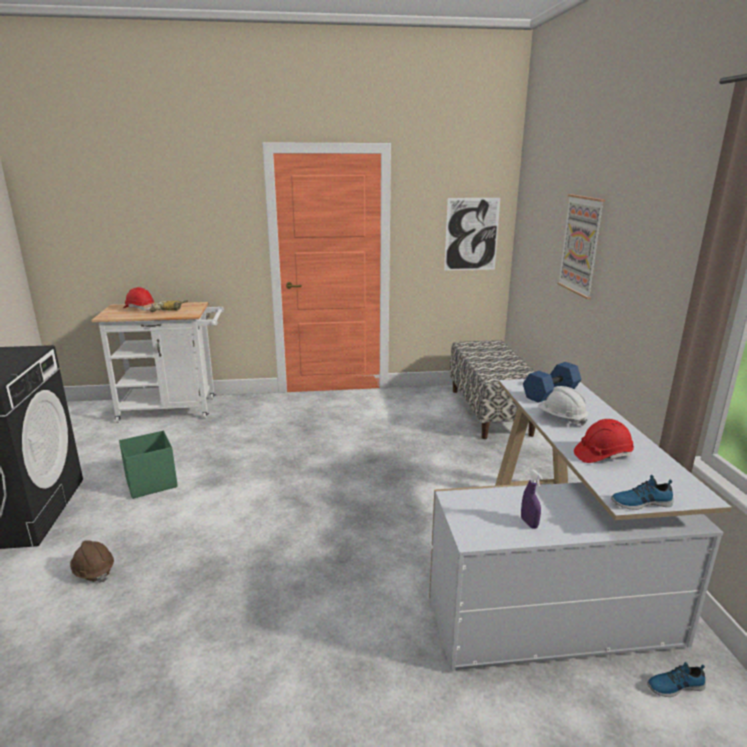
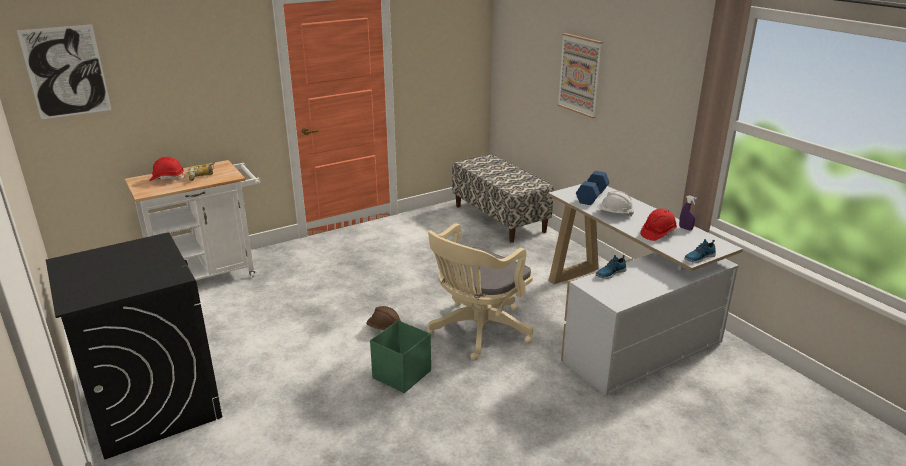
camera: 25 degrees left, 5 degrees up
brown hard hat [70,540,114,583] -> brown hard hat moved to [366,306,401,330]
green storage box [119,431,178,499] -> green storage box moved to [370,320,431,393]
picture [444,198,500,271] -> picture moved to [17,24,112,119]
purple spray bottle [521,470,543,529] -> purple spray bottle moved to [679,195,697,231]
shoe [647,662,706,697] -> shoe moved to [595,255,626,279]
none -> beige office chair [427,223,533,360]

